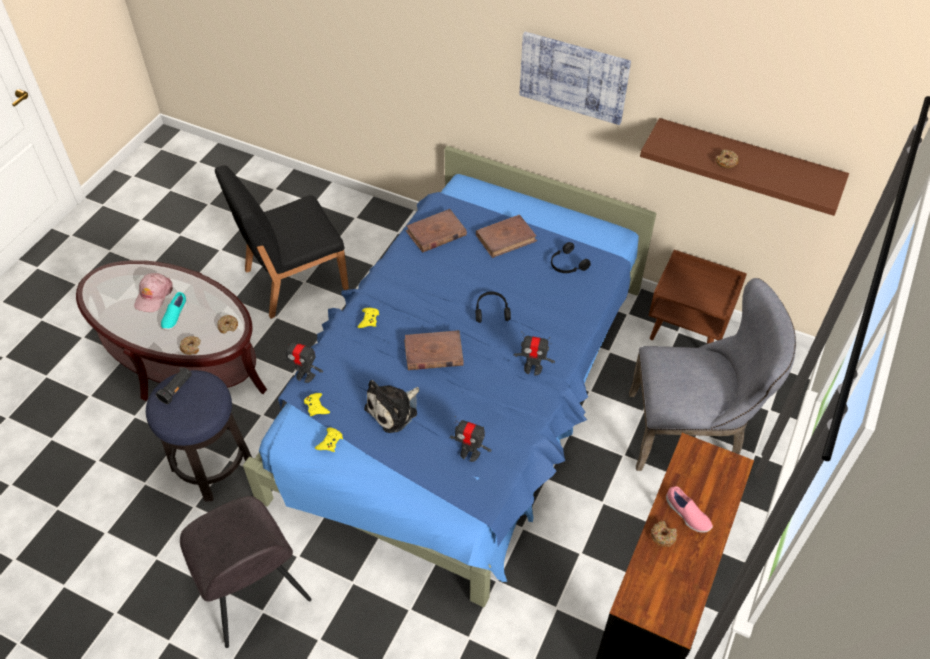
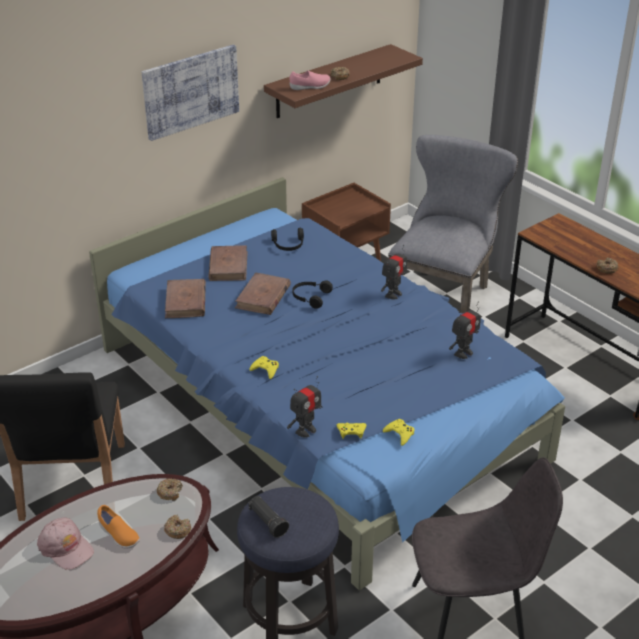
camera: 65 degrees left, 15 degrees down
turquoise shoe [161,292,188,330] -> orange shoe [97,505,140,549]
plush toy [364,380,419,433] -> none
brown book [404,330,464,370] -> brown book moved to [235,272,291,315]
pink shoe [666,486,713,532] -> pink shoe moved to [289,70,330,90]

